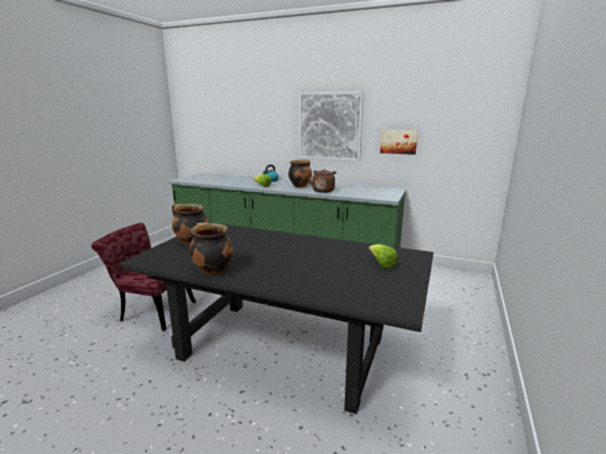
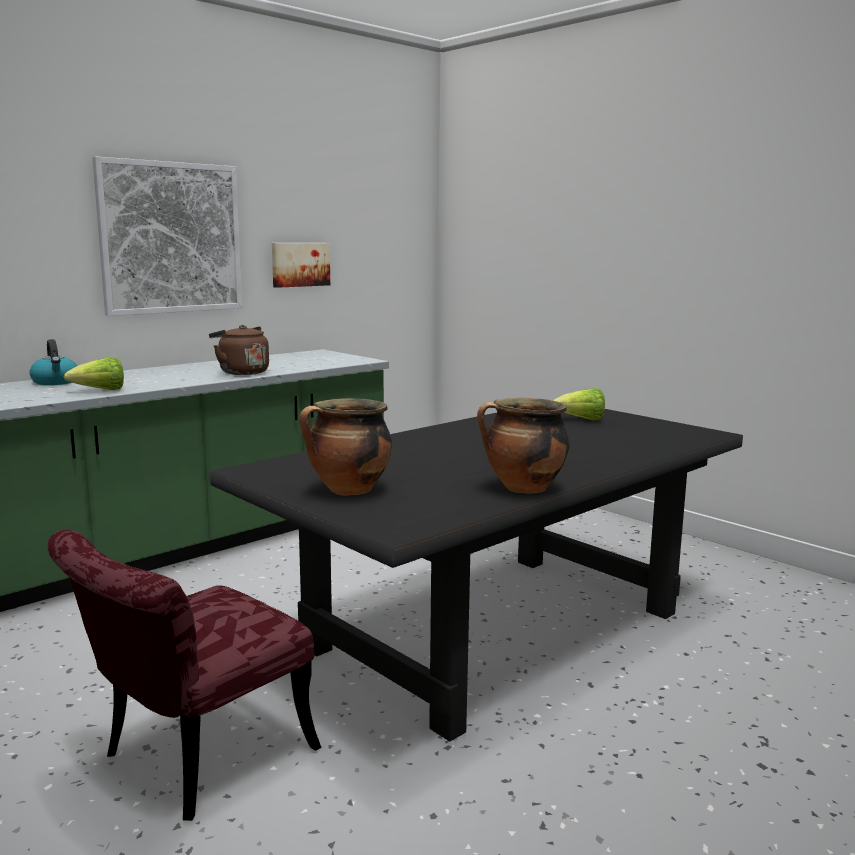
camera: 65 degrees left, 5 degrees down
cooking pot [288,159,312,188] -> none

